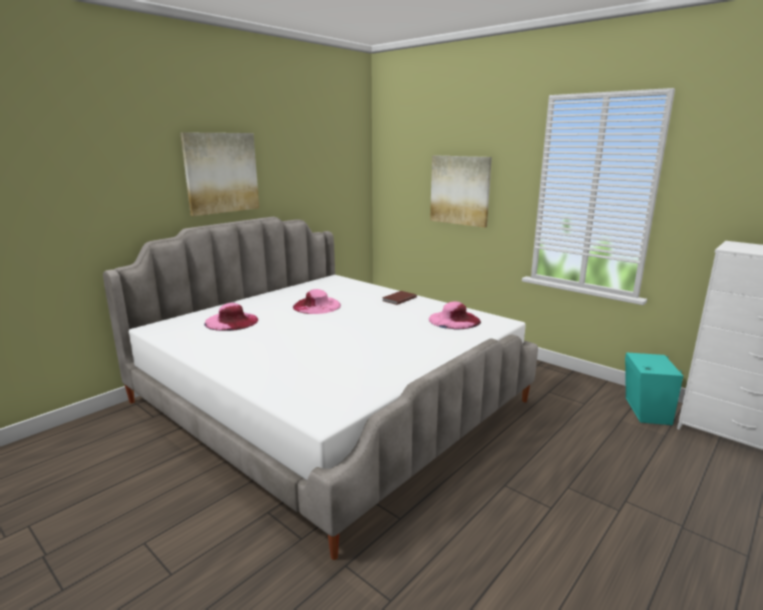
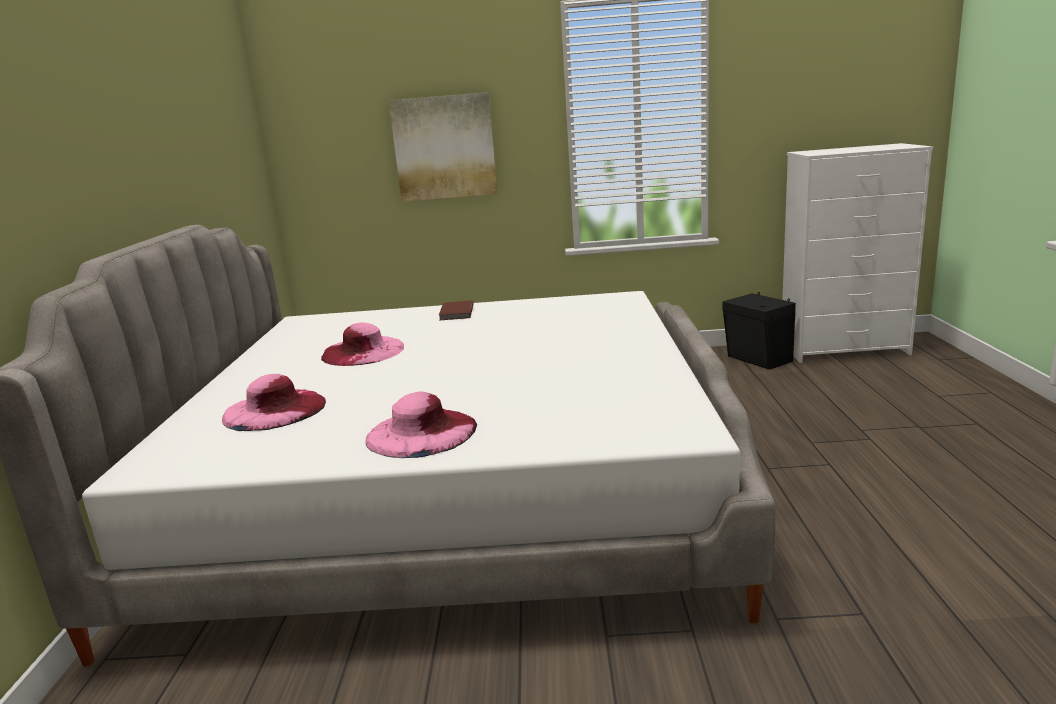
camera: 40 degrees left, 0 degrees up
picture [180,132,259,216] -> none
pink hat [429,301,481,330] -> pink hat moved to [366,392,477,458]
turquoise speaker [625,352,683,425] -> black speaker [723,292,796,370]

